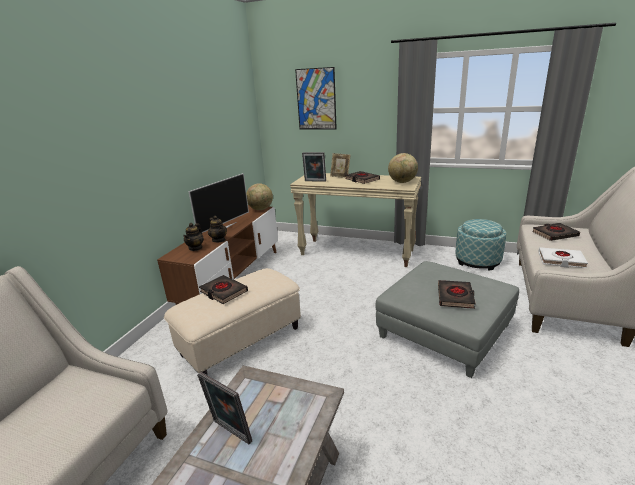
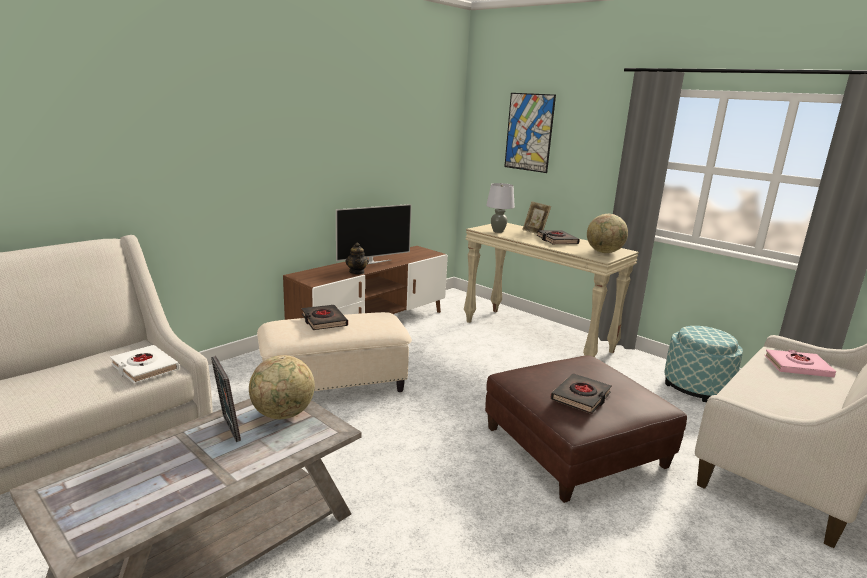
camera: 20 degrees right, 5 degrees down
teapot [183,223,204,251] -> none
globe [246,183,273,210] -> globe moved to [249,355,315,419]
picture frame [302,152,326,182] -> grey table lamp [486,183,515,233]
grey ottoman [376,261,519,378] -> brown ottoman [485,355,687,503]
black book [532,223,580,241] -> pink book [765,349,836,377]
white book [538,247,588,268] -> white book moved to [110,345,180,383]

